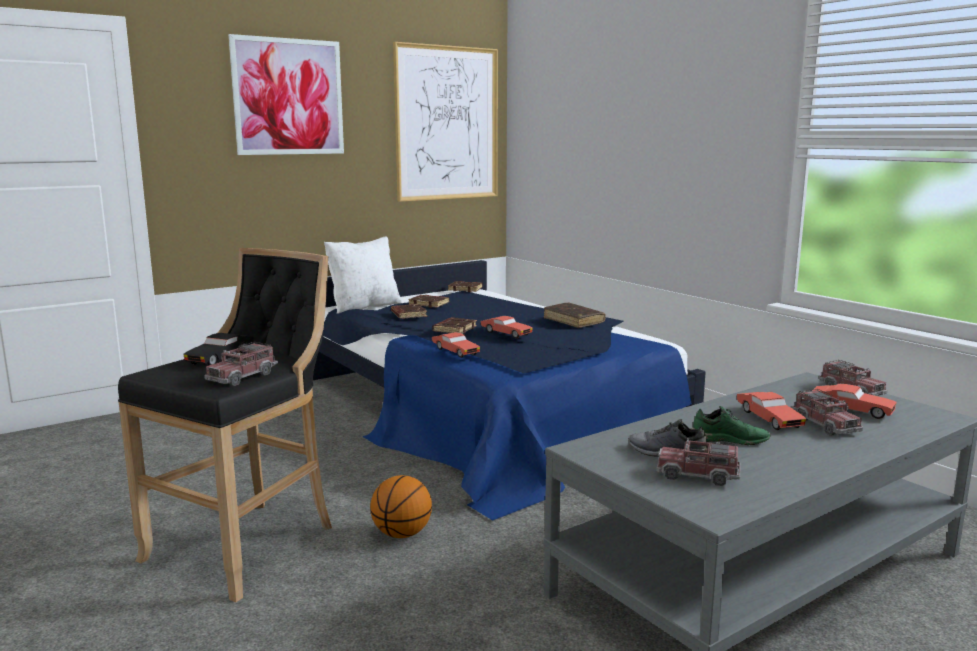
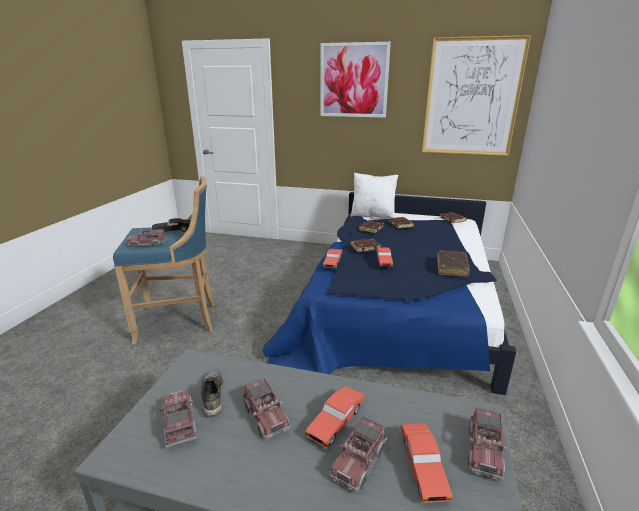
camera: 50 degrees right, 10 degrees up
black stool [118,248,332,602] -> blue stool [113,176,216,344]
basketball [370,475,432,538] -> none
green shoe [692,406,771,445] -> toy truck [242,378,291,440]

